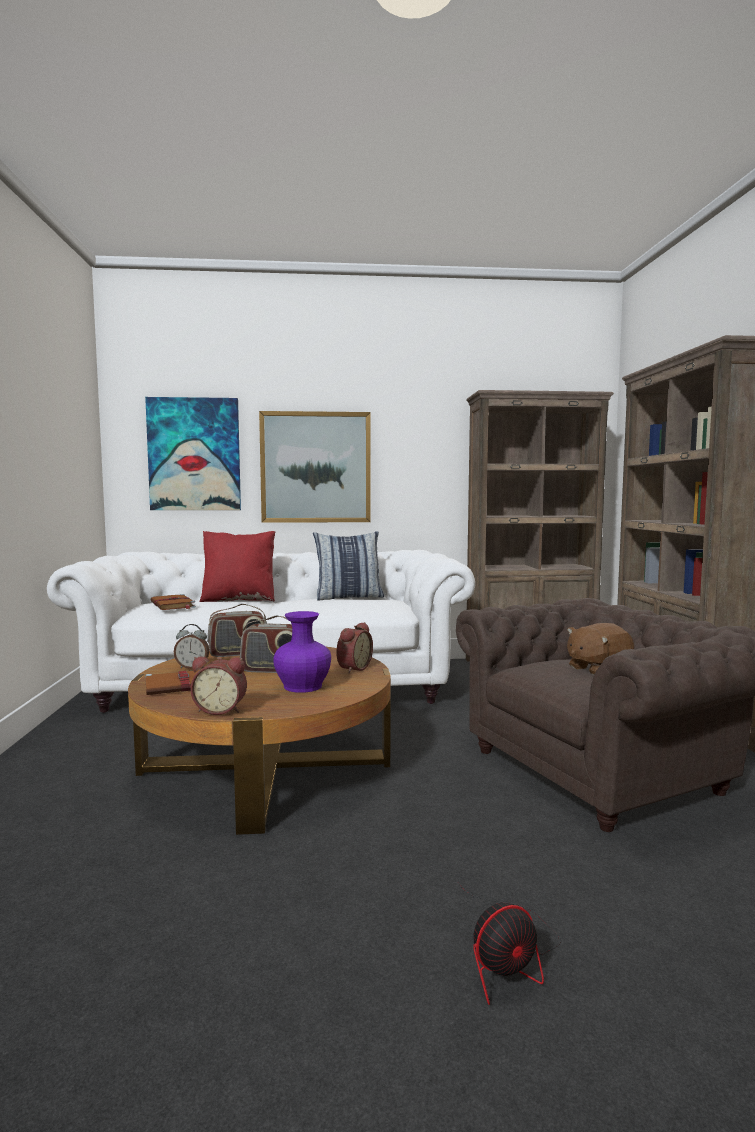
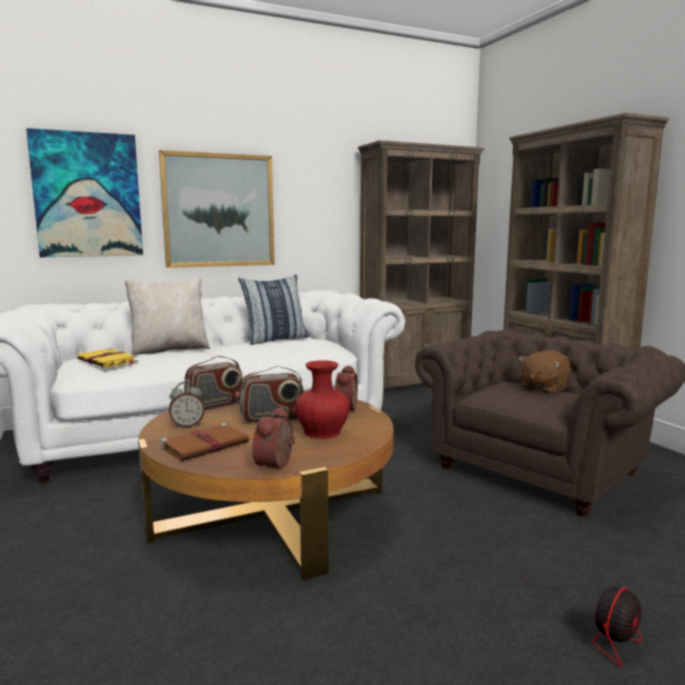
camera: 20 degrees left, 5 degrees up
brown book [150,594,196,610] -> yellow book [77,348,138,368]
alarm clock [190,657,247,715] -> alarm clock turned 120 degrees clockwise [252,407,295,473]
red pillow [199,531,275,602] -> beige pillow [125,278,210,355]
purple vase [273,611,331,693] -> red vase [295,360,350,439]

